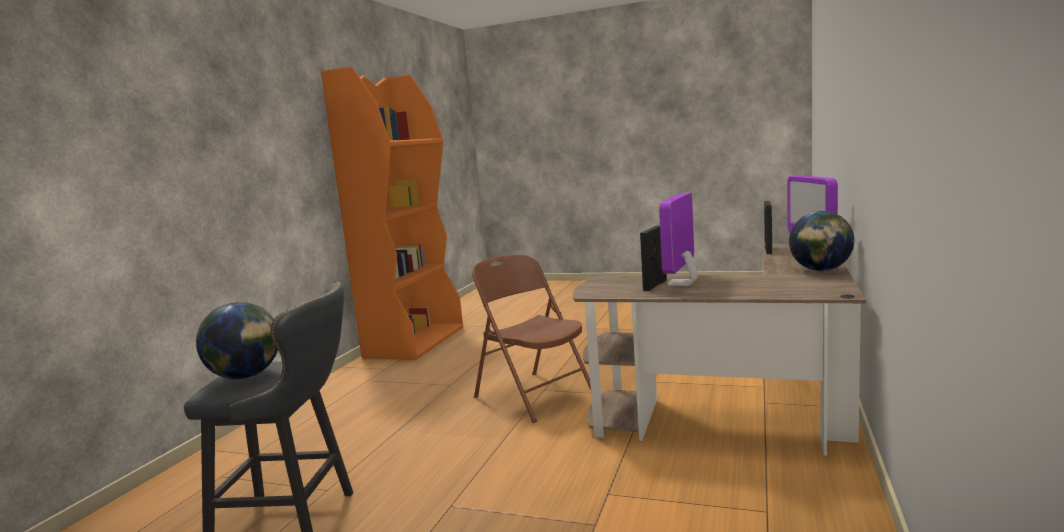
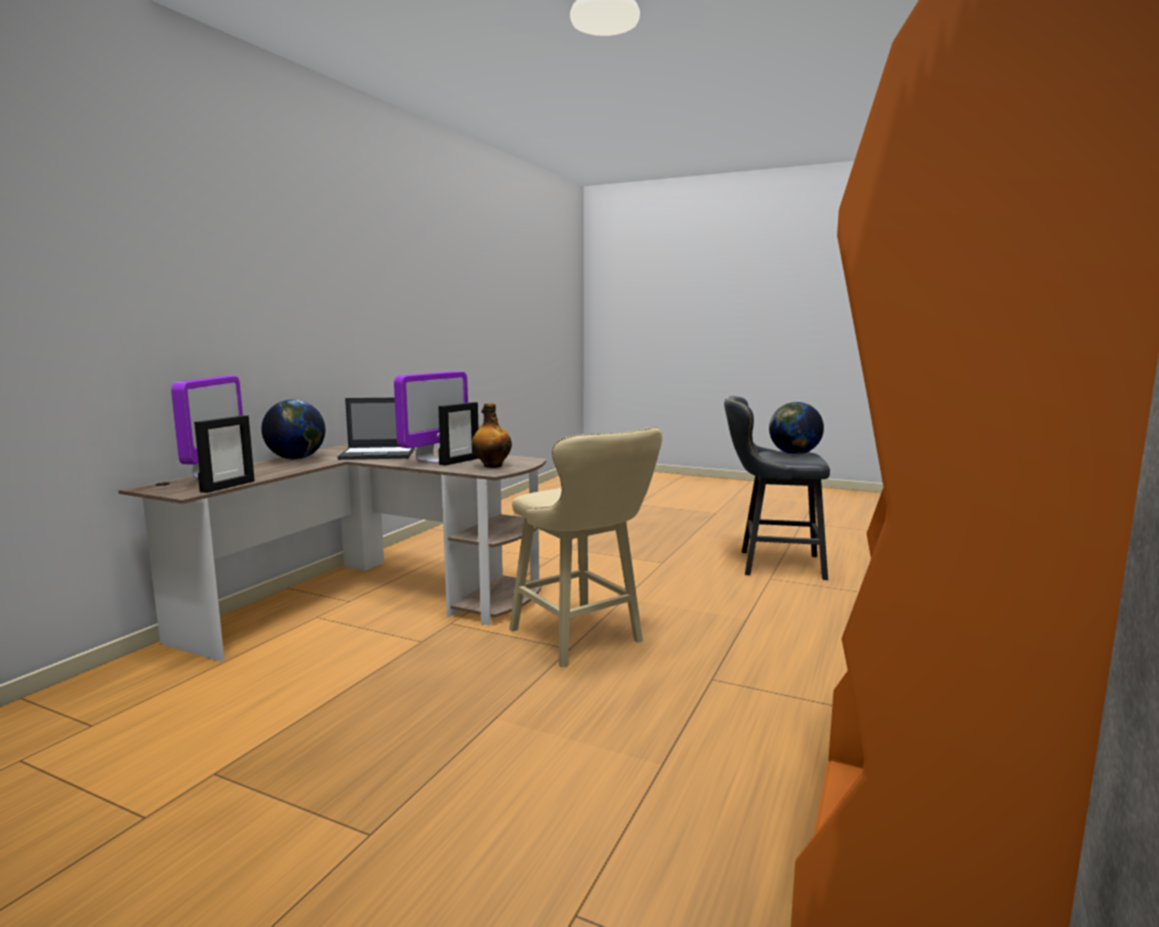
camera: 175 degrees left, 0 degrees up
brown chair [472,255,591,423] -> beige stool [509,427,662,667]
none -> laptop [337,398,415,460]
none -> bottle [472,403,512,468]

